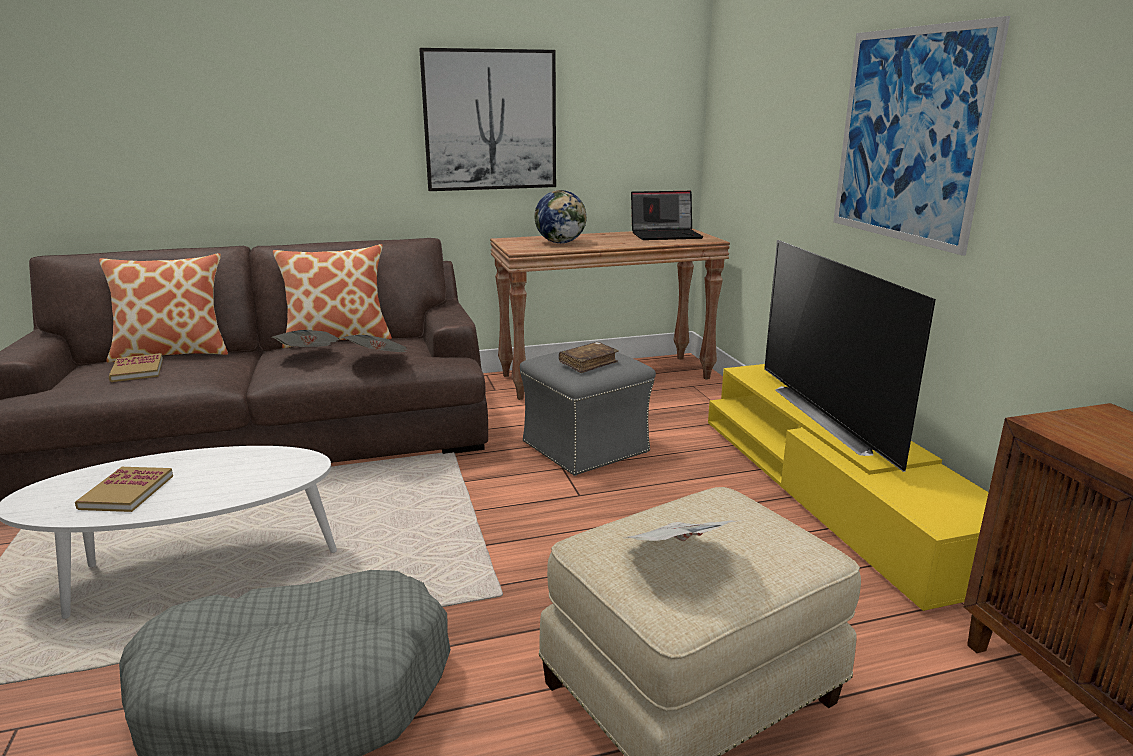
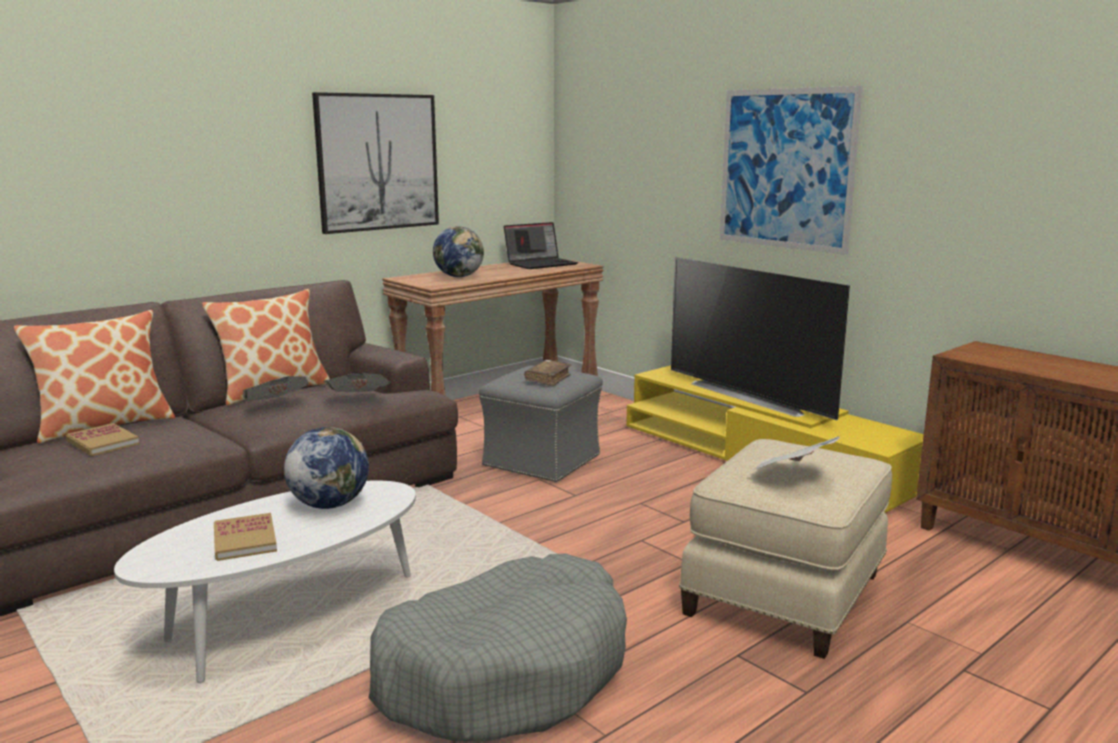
camera: 25 degrees left, 5 degrees down
none -> globe [284,427,369,509]

